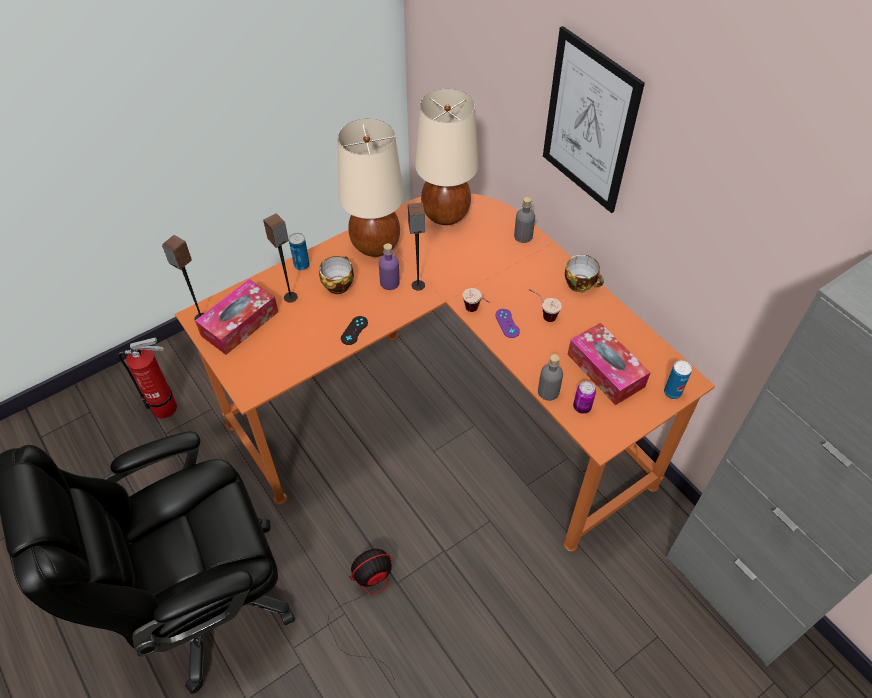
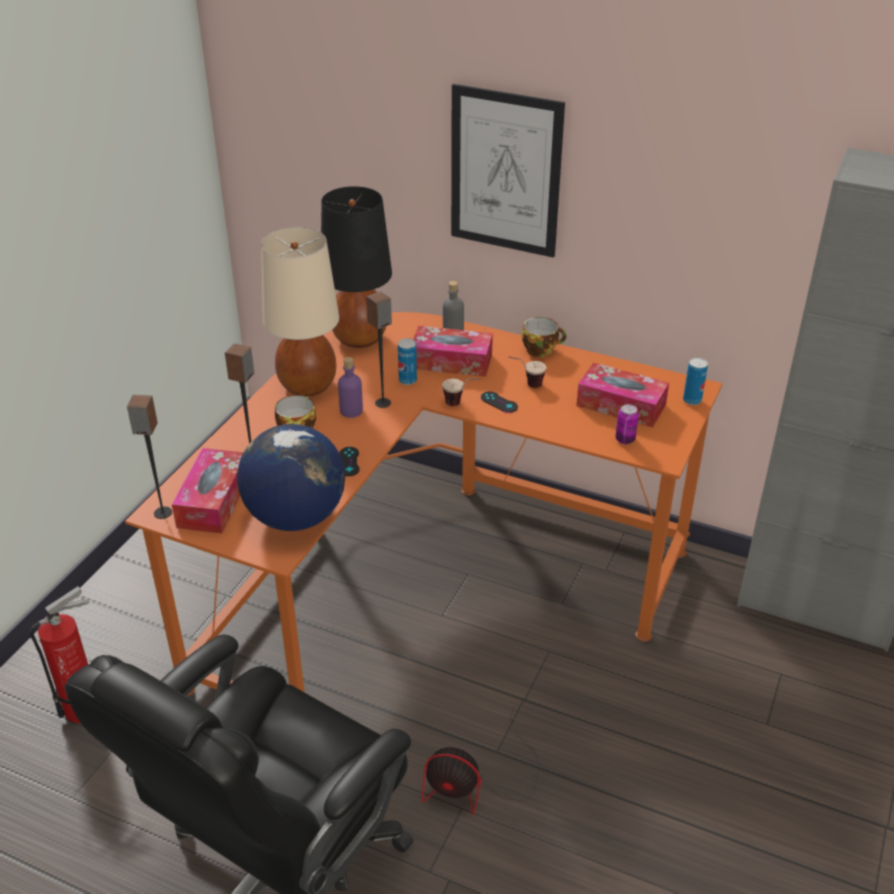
camera: 30 degrees left, 15 degrees down
can [289,233,310,270] -> can moved to [398,338,417,385]
fan [328,549,395,680] -> fan turned 105 degrees counterclockwise [422,707,540,815]
beige table lamp [415,89,478,225] -> black table lamp [321,186,392,348]
purple game controller [495,309,520,338] -> black game controller [481,391,518,413]
grey bottle [538,354,563,401] -> none
none -> globe [237,424,345,531]
none -> tissue box [413,326,493,377]

